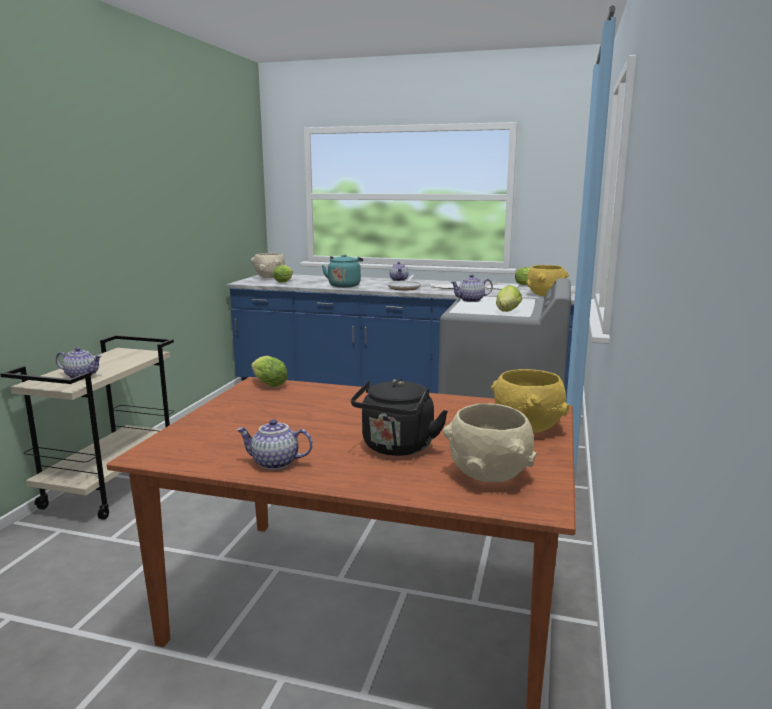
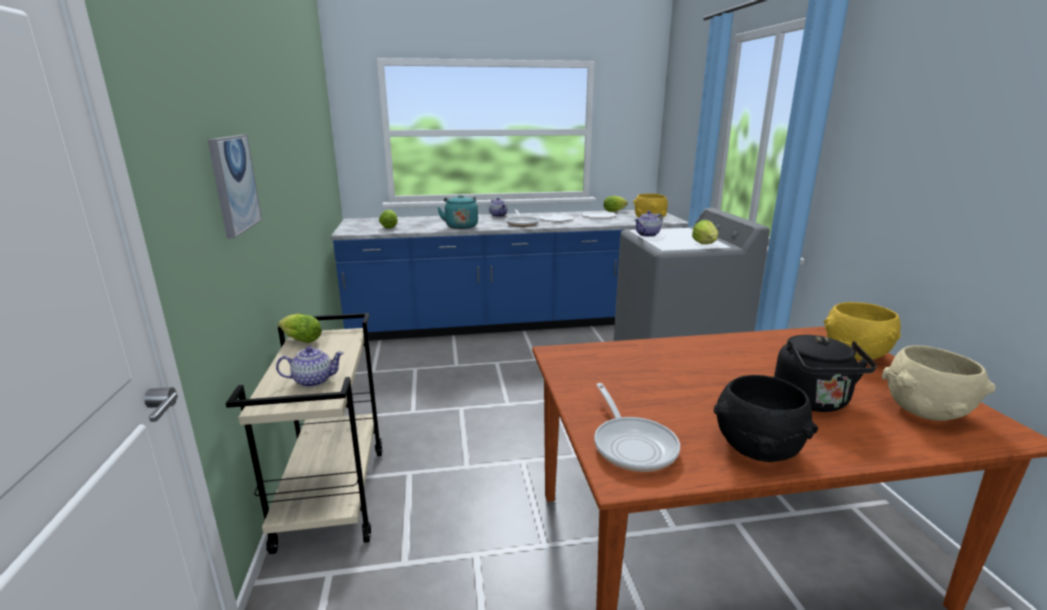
camera: 25 degrees left, 5 degrees up
teapot [236,419,313,470] -> black bowl [714,375,818,462]
beige bowl [251,253,286,278] -> none
lettuce [251,356,288,387] -> lettuce moved to [278,314,322,343]
none -> picture [207,135,262,239]
none -> frying pan [594,383,680,472]

